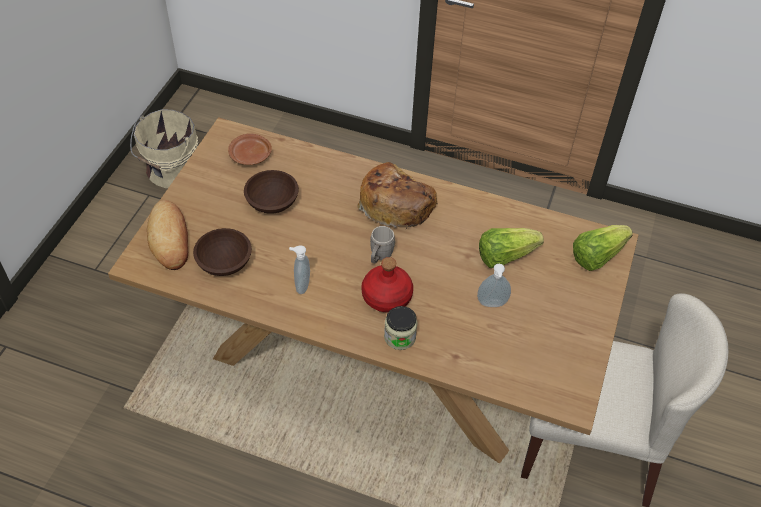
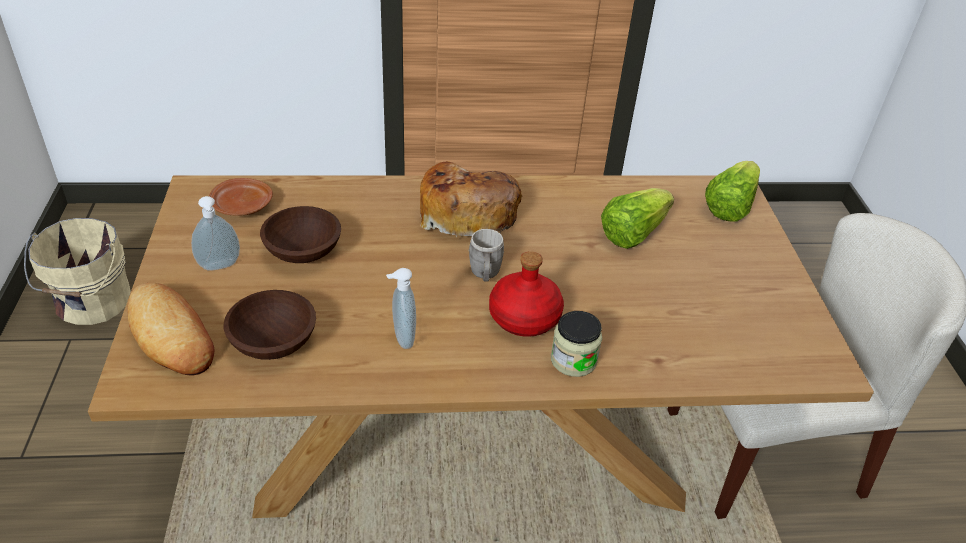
camera: 25 degrees left, 10 degrees down
soap dispenser [477,264,511,307] -> soap dispenser moved to [191,196,240,271]

